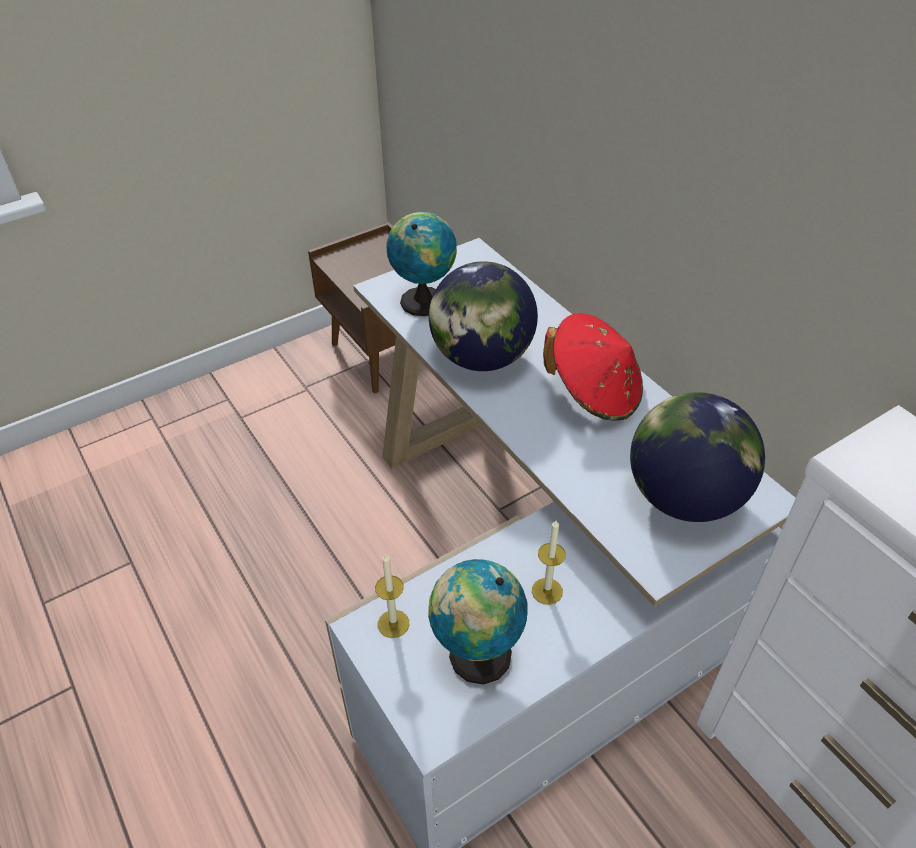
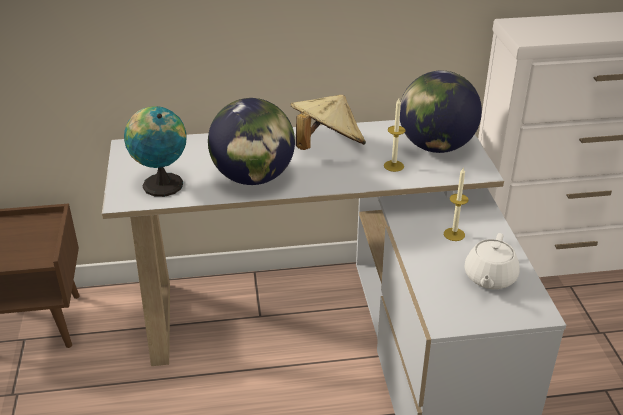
camera: 65 degrees left, 10 degrees down
candle [375,553,409,638] -> candle moved to [384,99,406,172]
globe [428,559,528,685] -> white teapot [464,233,520,289]
red hat [543,313,643,421] -> beige hat [290,95,366,150]

